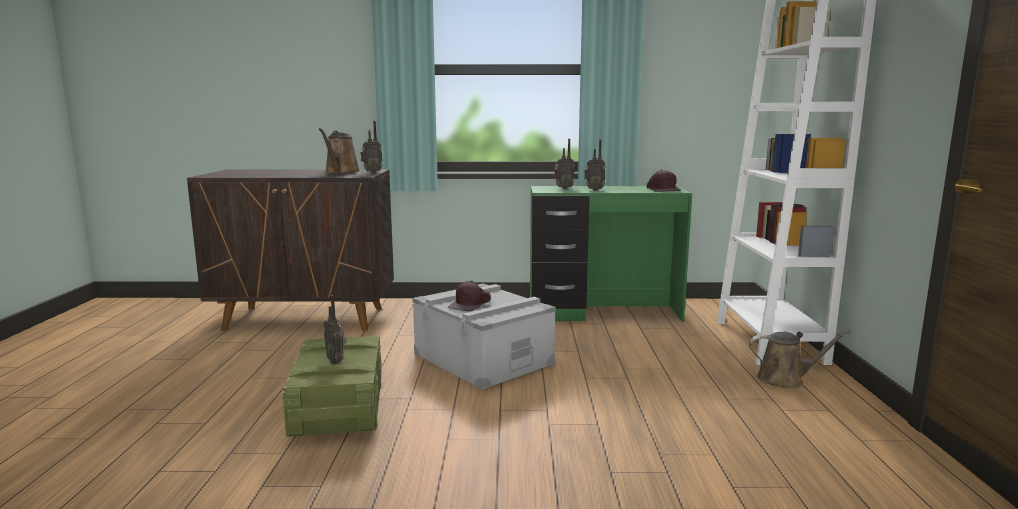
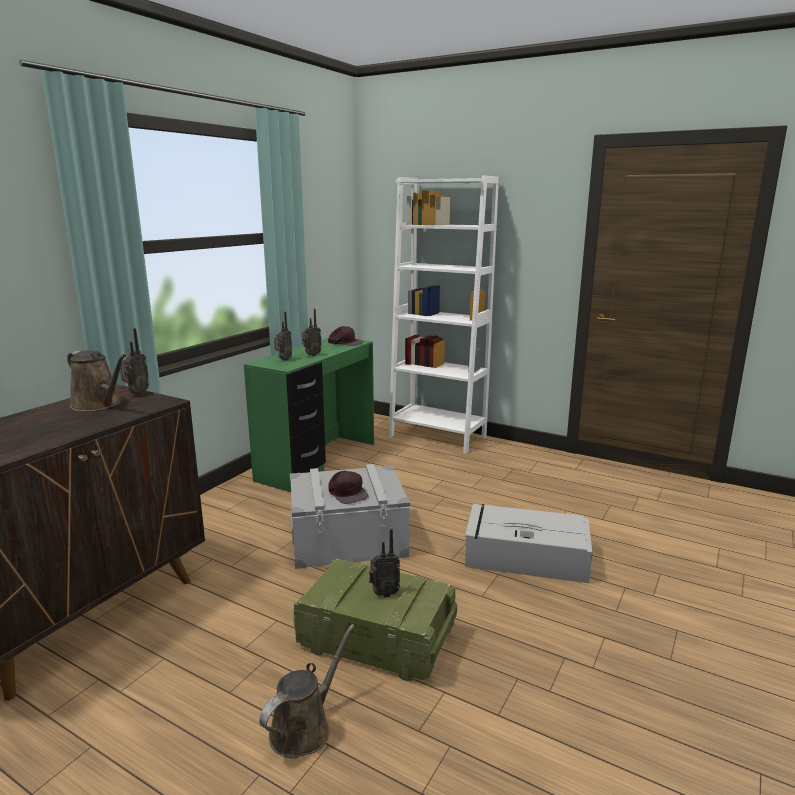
camera: 60 degrees left, 5 degrees up
brown watering can [749,329,851,388] -> brown watering can moved to [259,624,355,758]
none -> grey storage box [465,504,592,583]

